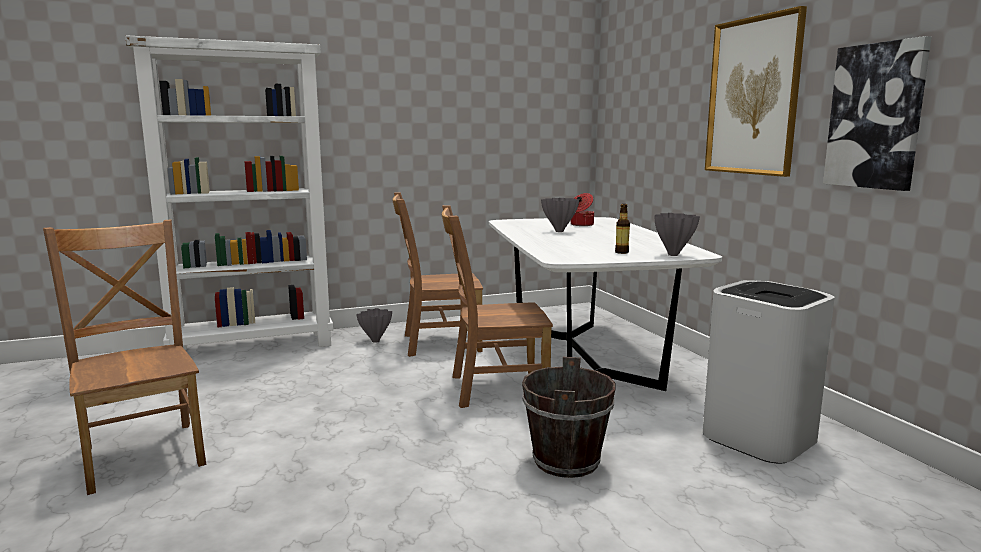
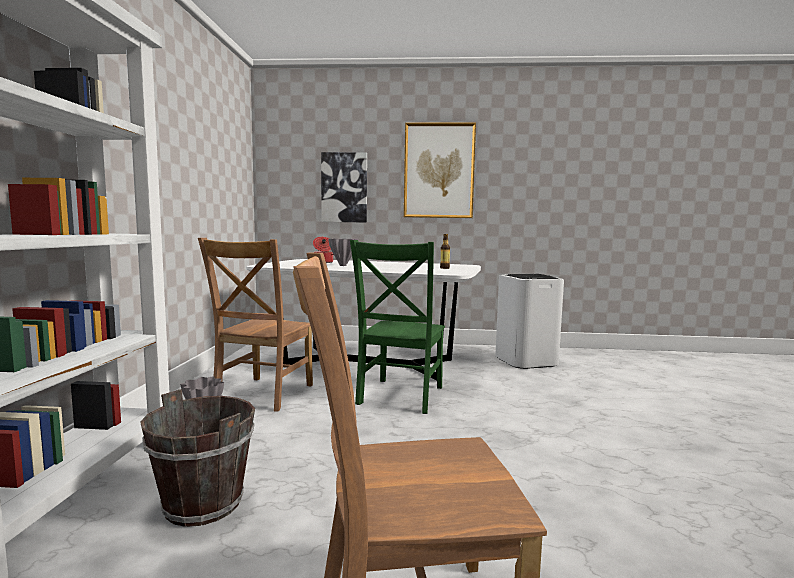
camera: 65 degrees left, 5 degrees down
brown chair [442,205,553,408] -> green chair [350,240,445,414]
brown bucket [522,357,615,478] -> brown bucket moved to [140,389,255,527]
grey vase [655,213,700,256] -> none
picture [823,36,931,191] -> picture moved to [321,152,367,223]

